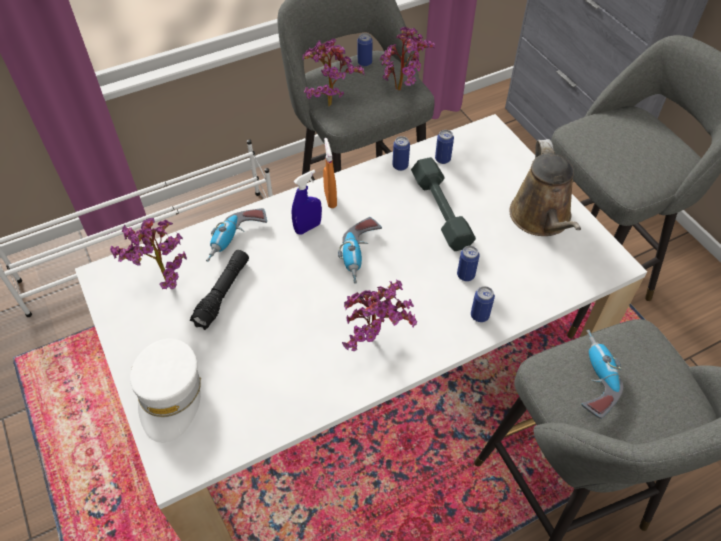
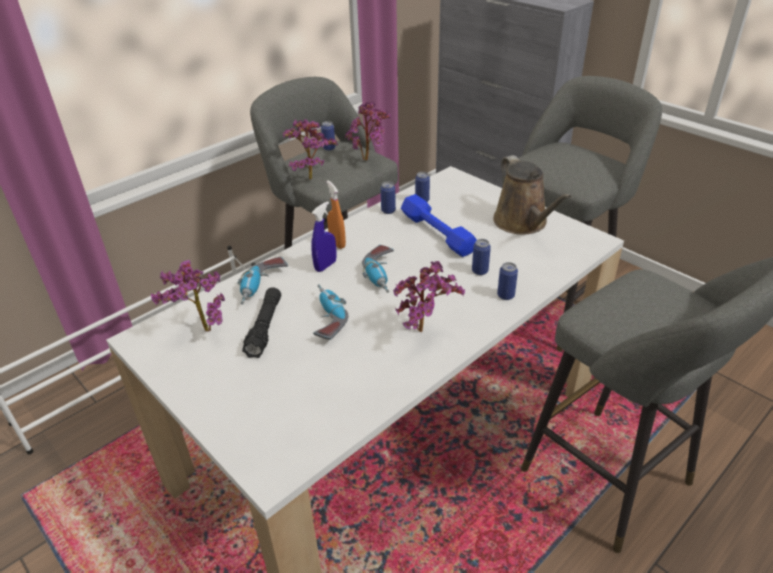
camera: 15 degrees left, 15 degrees down
white cap [130,339,201,443] -> none
grey dumbbell [411,157,476,251] -> blue dumbbell [401,194,477,257]
power drill [581,329,623,419] -> power drill moved to [313,284,348,340]

